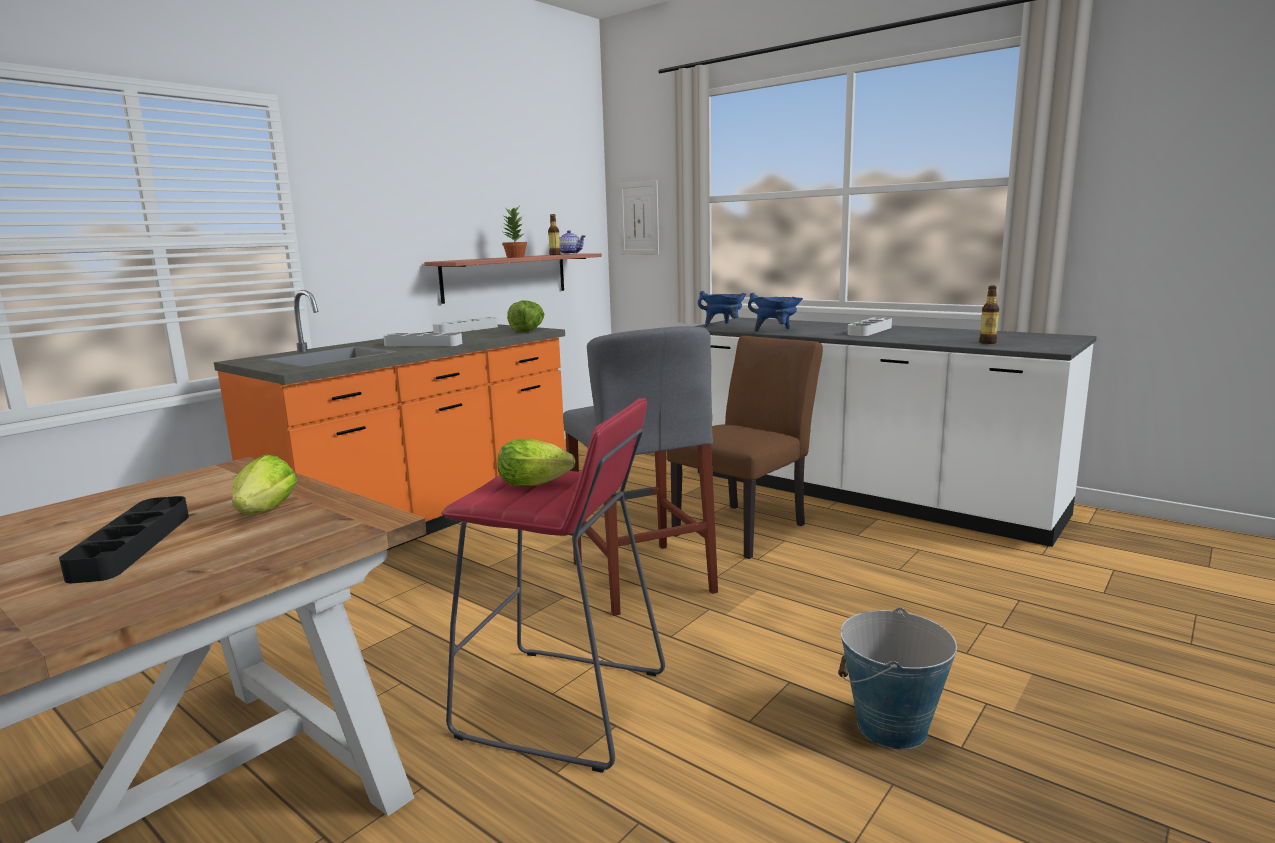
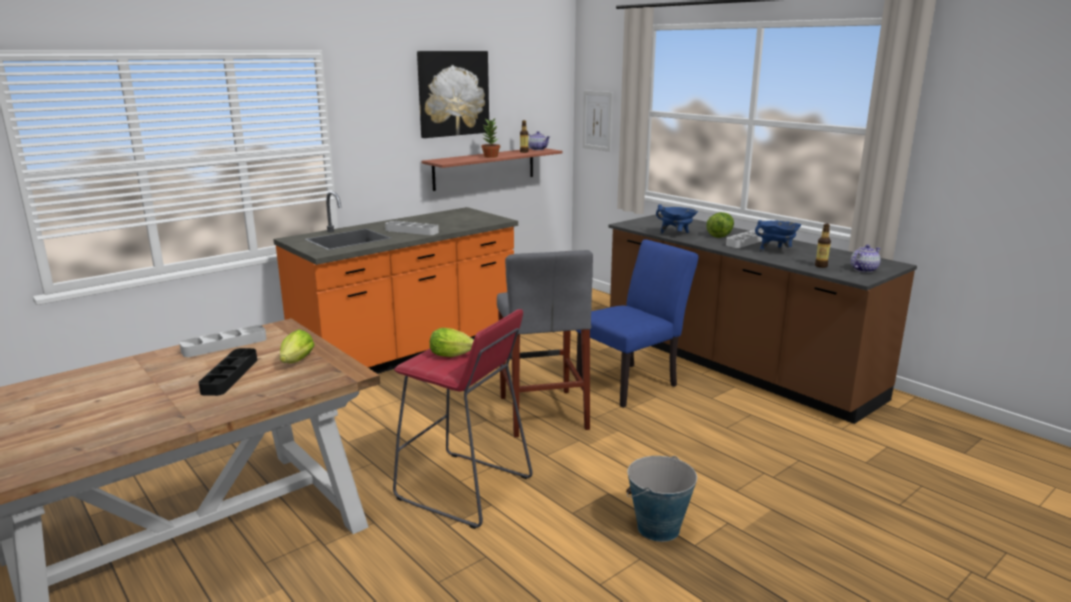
camera: 10 degrees right, 5 degrees up
grey tray [433,317,498,333] -> grey tray moved to [179,325,267,357]
lettuce [507,300,544,332] -> lettuce moved to [706,212,734,238]
brown chair [667,336,823,559] -> blue chair [575,239,698,408]
white counter [693,317,1097,547] -> brown counter [608,213,917,424]
blue cooking pot [698,291,746,327] -> blue cooking pot moved to [755,220,801,252]
none -> picture [417,51,489,138]
none -> teapot [851,244,881,273]

